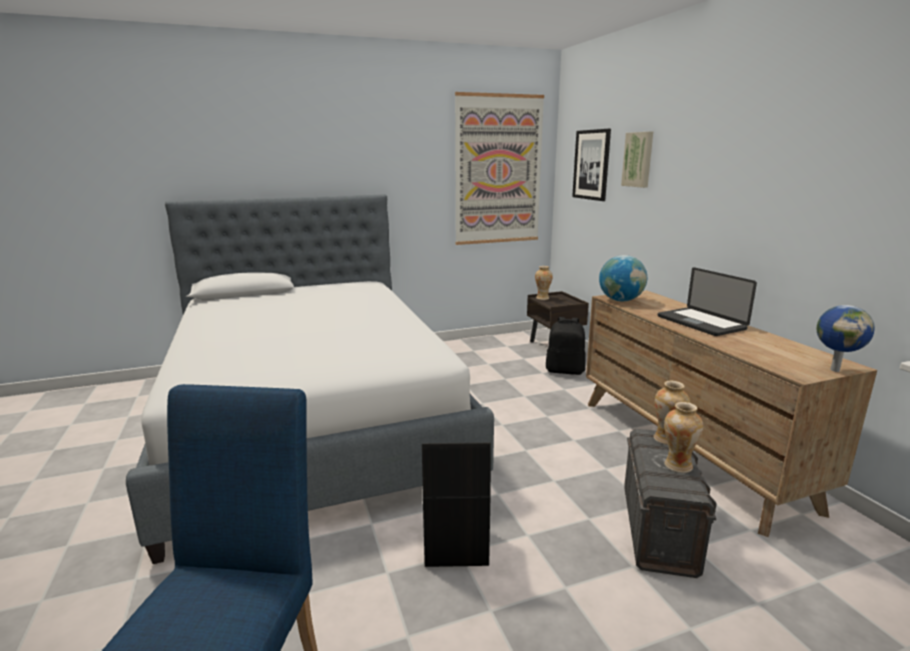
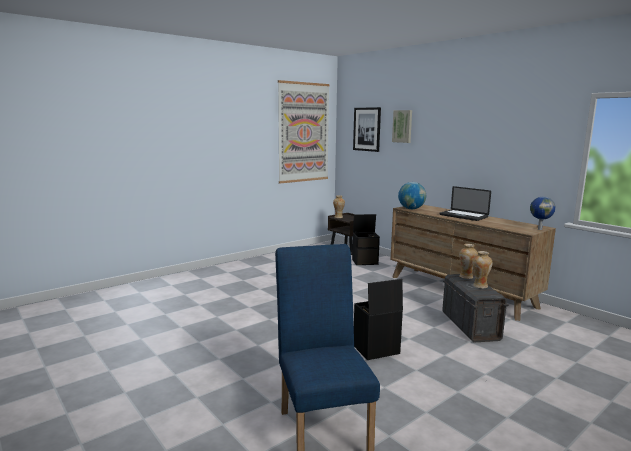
camera: 20 degrees left, 5 degrees down
bed [126,194,494,564] -> none
black backpack [546,317,586,375] -> black storage box [352,214,380,265]

